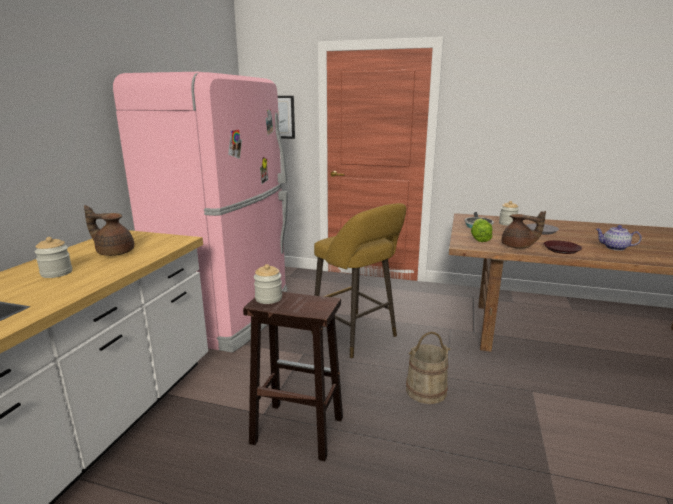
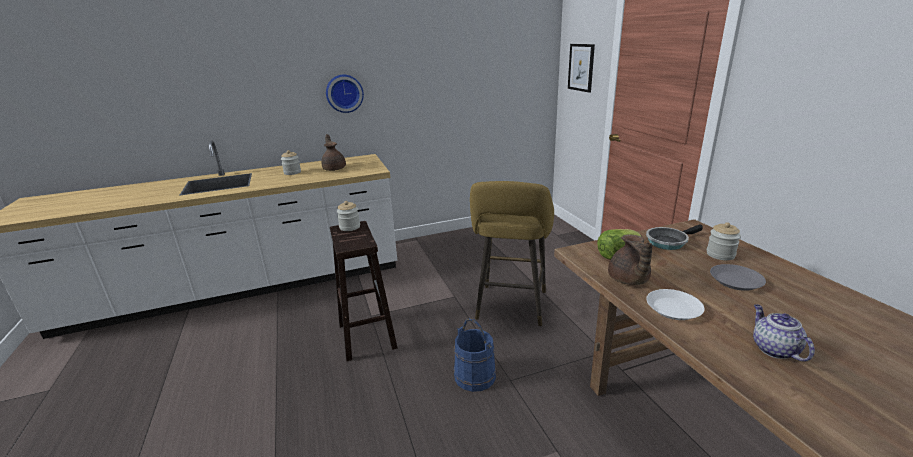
camera: 55 degrees right, 5 degrees up
pink fridge [113,72,288,353] -> none
beige bucket [406,332,450,404] -> blue bucket [454,318,496,392]
brown plate [544,240,582,254] -> white plate [646,289,705,320]
none -> wall clock [326,75,364,113]

